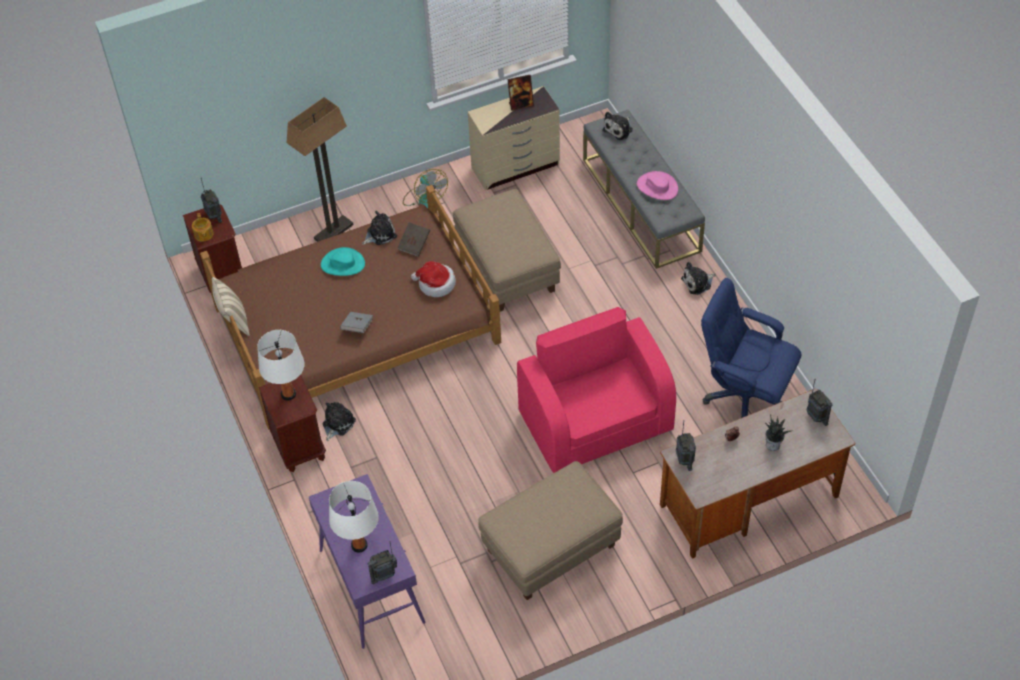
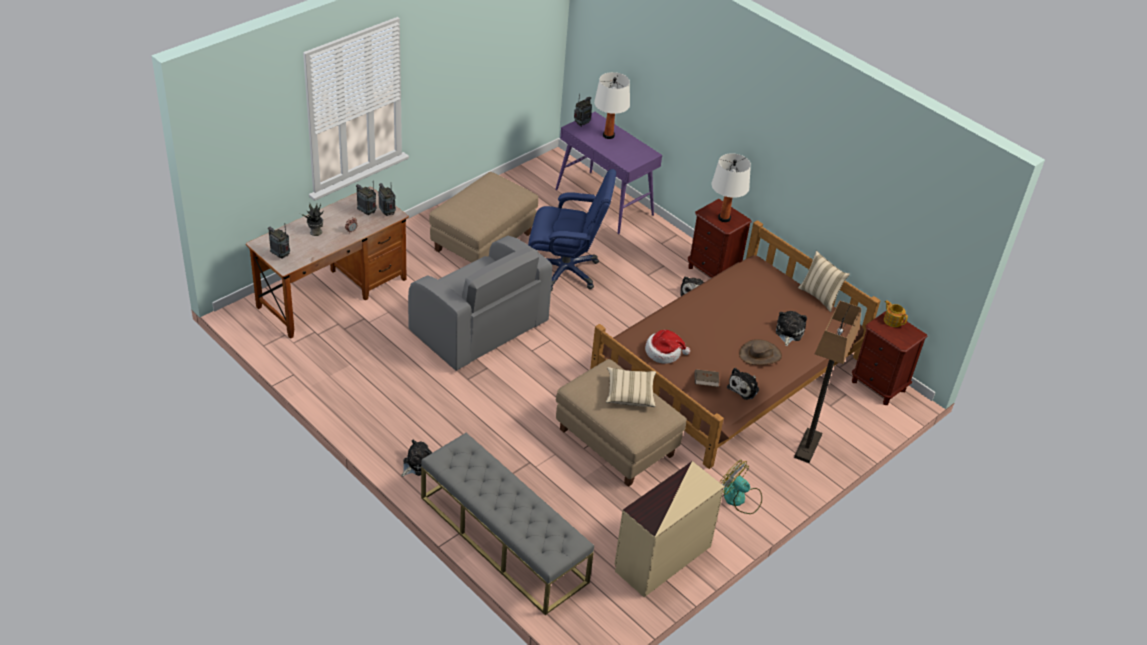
camera: 155 degrees right, 10 degrees down
radio [201,178,222,223] -> radio moved to [356,183,376,215]
turquoise hat [321,247,365,276] -> brown hat [739,339,782,365]
grey book [340,312,373,333] -> none
picture frame [507,75,534,111] -> none
pink armchair [517,307,676,473] -> grey armchair [408,236,552,371]
plush toy [602,112,633,140] -> plush toy moved to [776,311,807,346]
pink hat [637,171,678,200] -> none
blue office chair [701,278,802,418] -> blue office chair moved to [528,169,616,291]
none -> beige pillow [606,367,656,407]

